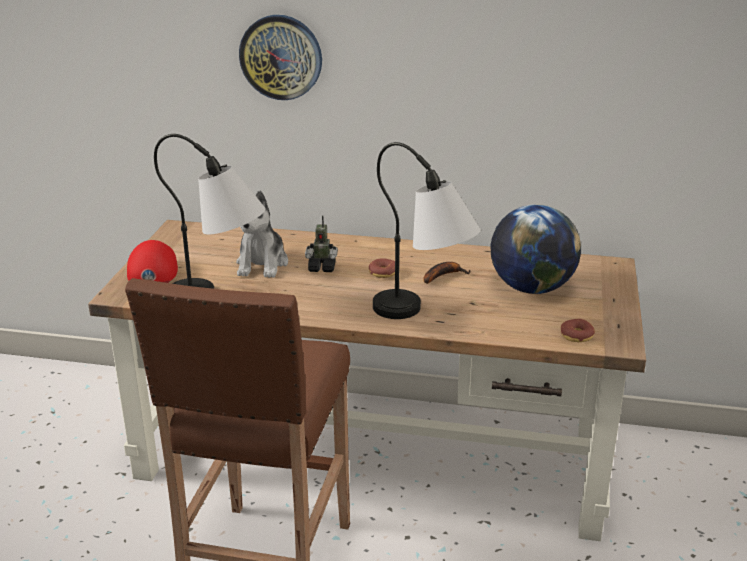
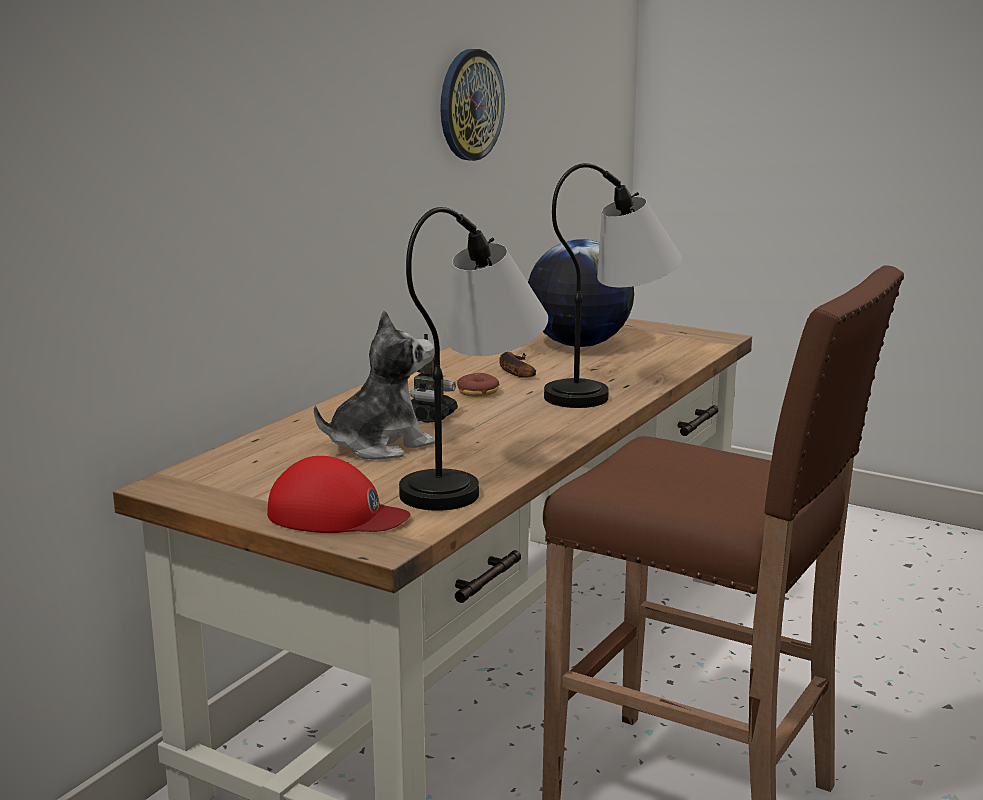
camera: 70 degrees left, 10 degrees down
plush toy [236,191,288,278] -> plush toy turned 60 degrees counterclockwise [314,310,435,460]
wall clock [239,15,322,100] -> wall clock moved to [440,49,505,161]
donut [561,319,595,342] -> none

